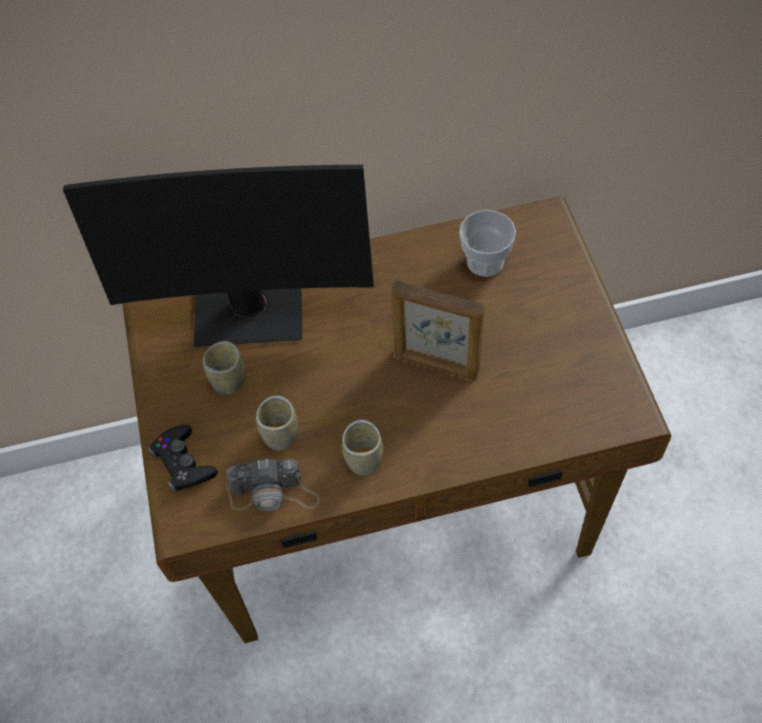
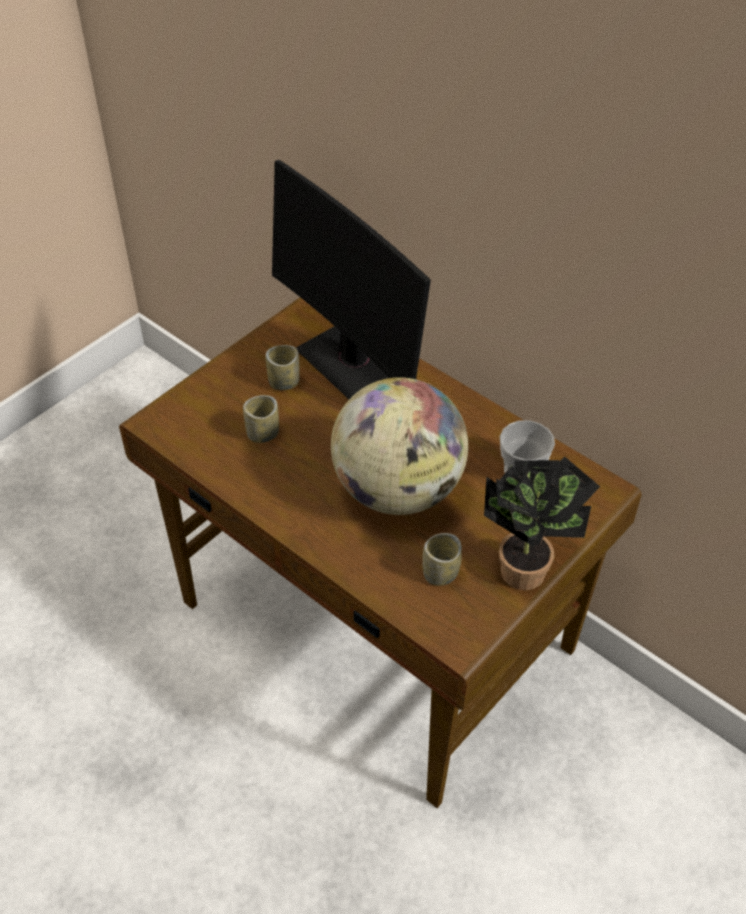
camera: 50 degrees right, 10 degrees down
black game controller [148,425,218,492] -> none
camera [226,459,320,511] -> none
cup [342,420,383,476] -> cup moved to [422,533,462,586]
picture frame [391,280,485,380] -> globe [331,377,468,515]
none -> potted plant [484,456,600,590]

